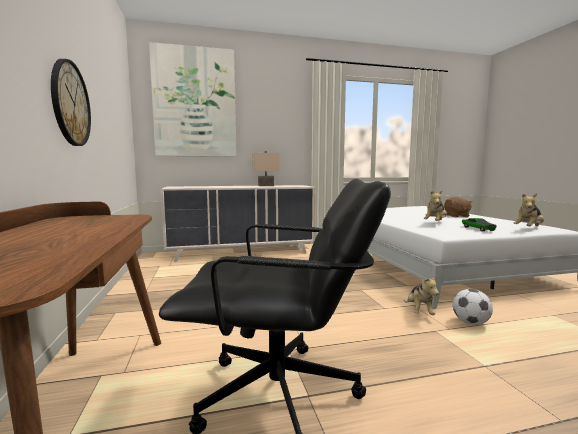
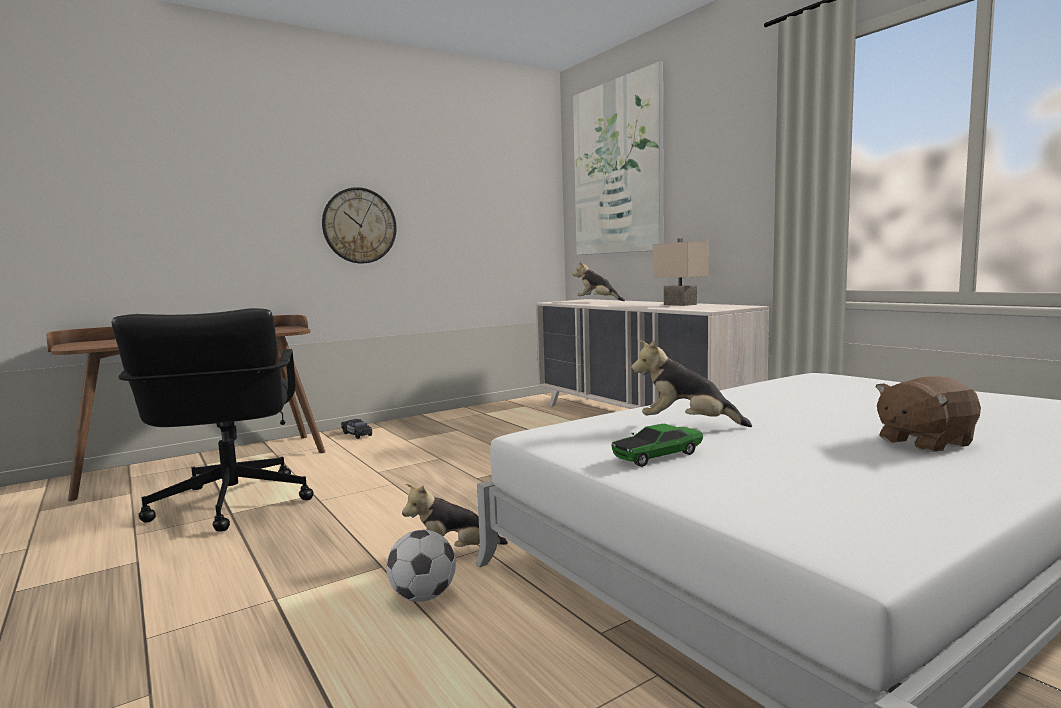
camera: 70 degrees right, 0 degrees up
plush toy [513,193,544,226] -> plush toy moved to [573,261,625,301]
none -> black toy car [341,419,372,439]

